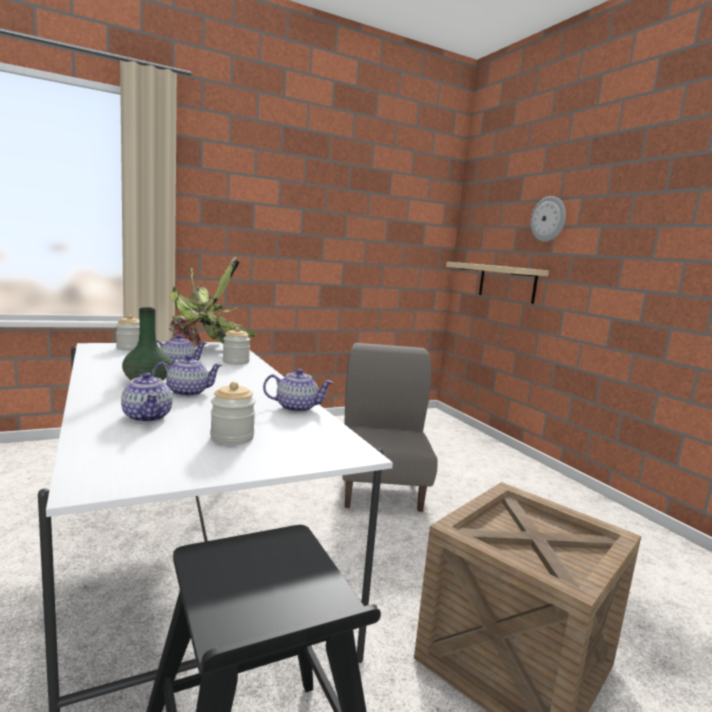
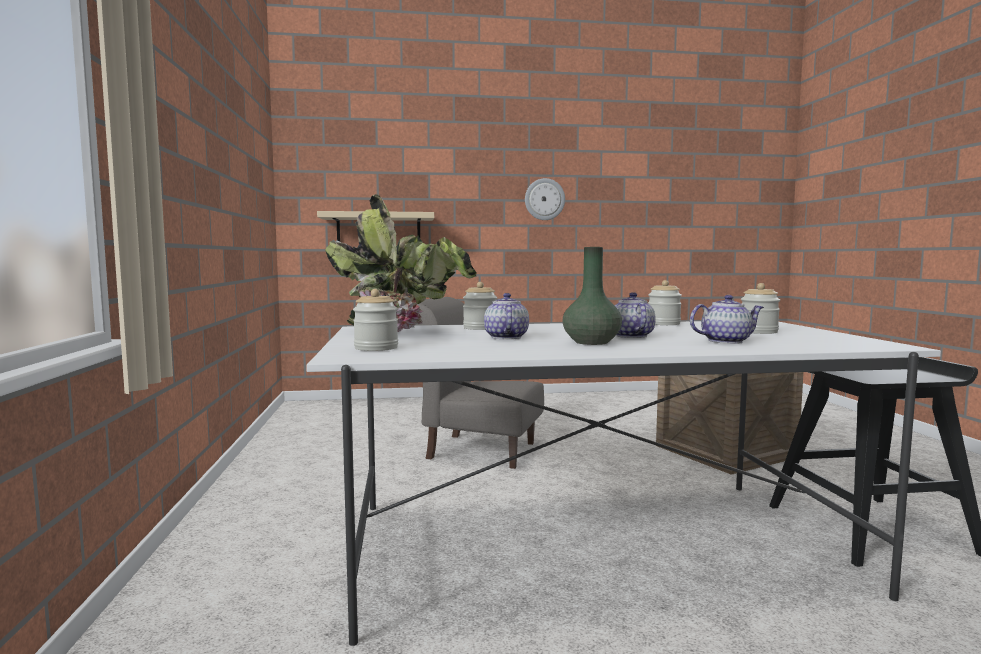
camera: 70 degrees left, 5 degrees down
teapot [263,369,333,413] -> jar [648,280,682,325]
wall clock [531,196,566,242] -> wall clock moved to [525,178,565,220]

